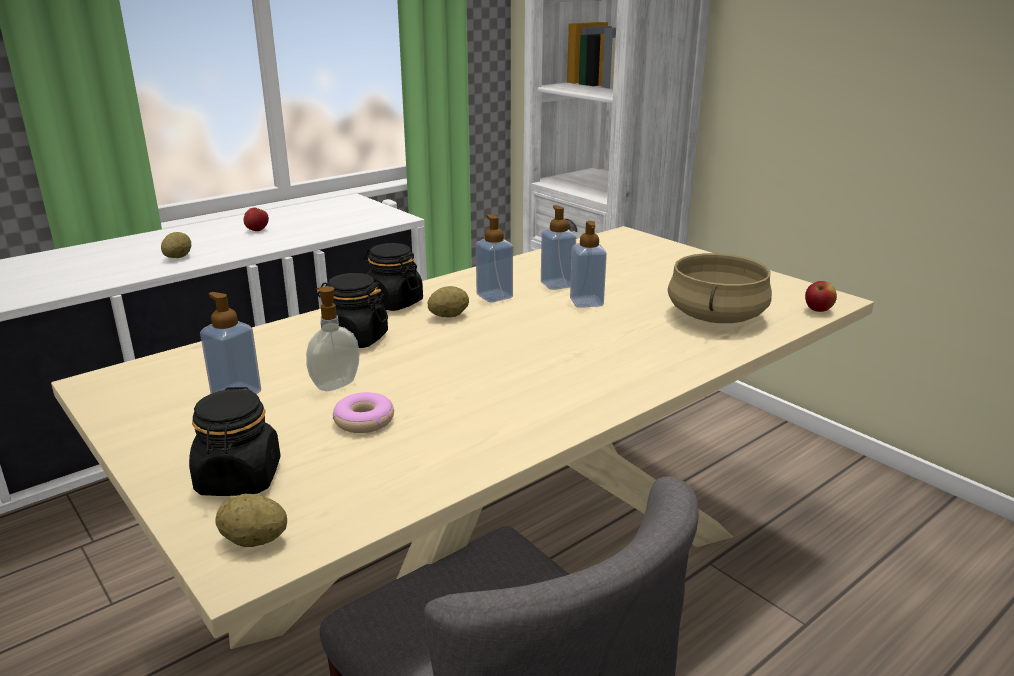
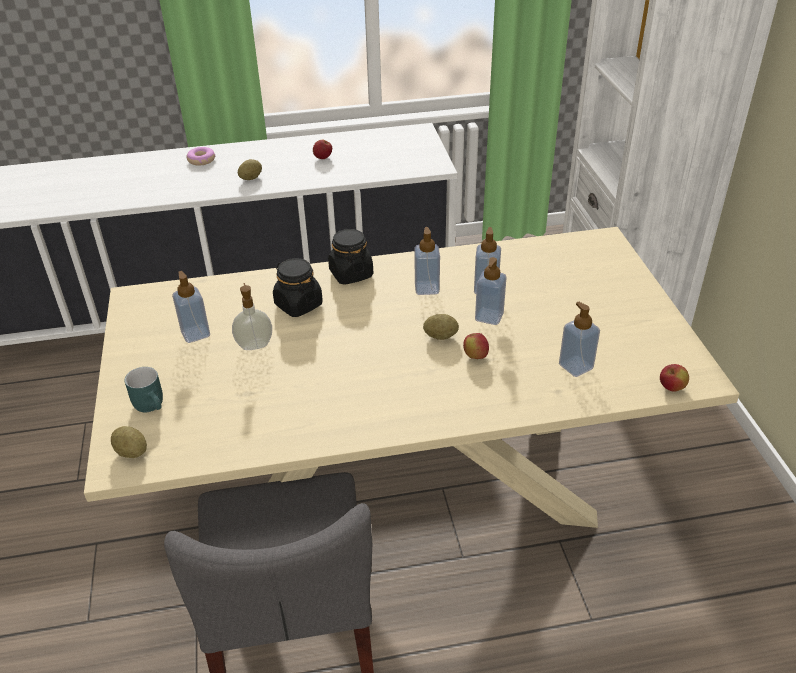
camera: 30 degrees right, 15 degrees up
black jar [189,387,281,496] -> turquoise mug [125,367,163,412]
donut [333,392,394,433] -> donut moved to [186,147,215,166]
potato [428,286,469,318] -> potato moved to [423,314,459,340]
beige cooking pot [668,253,772,323] -> soap dispenser [559,302,600,377]
none -> apple [463,333,489,359]

